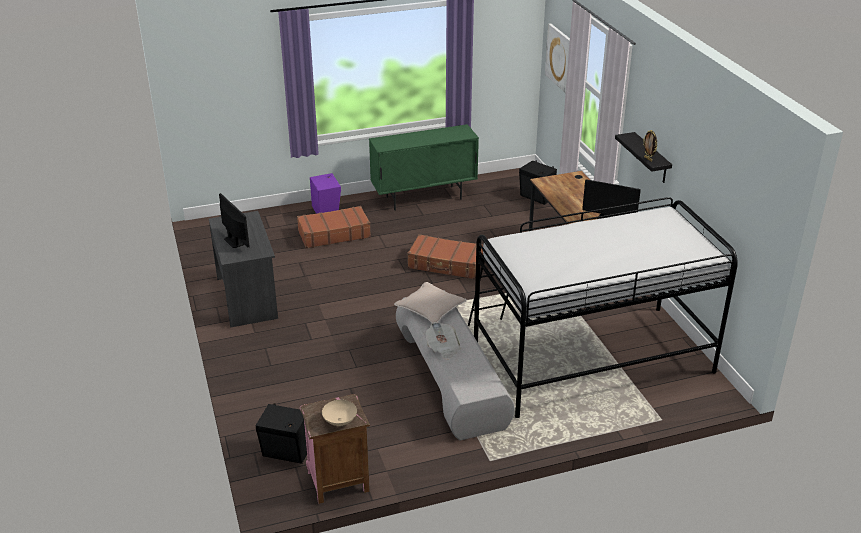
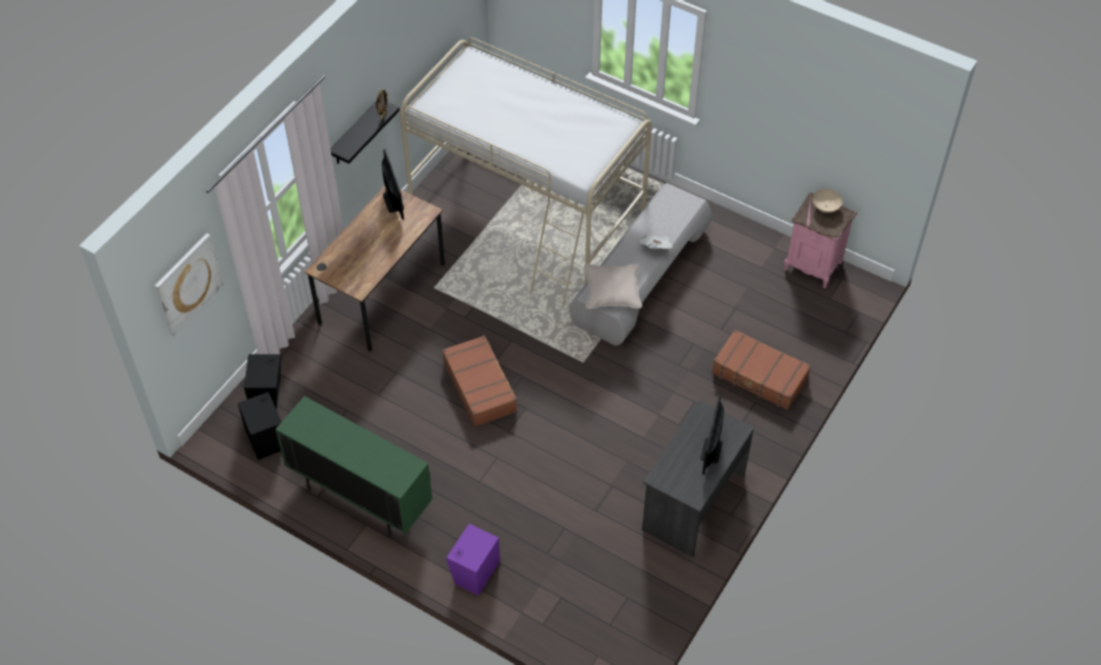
camera: 130 degrees left, 20 degrees up
black speaker [255,403,307,464] -> black speaker moved to [237,392,281,460]
brown suitcase [297,206,371,248] -> brown suitcase moved to [712,329,811,410]
black bed [468,197,738,418] -> beige bed [400,38,652,309]

